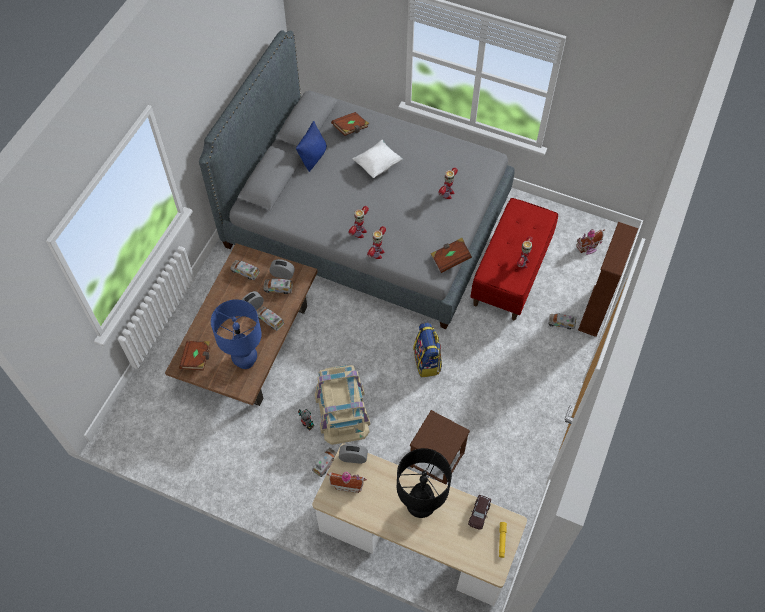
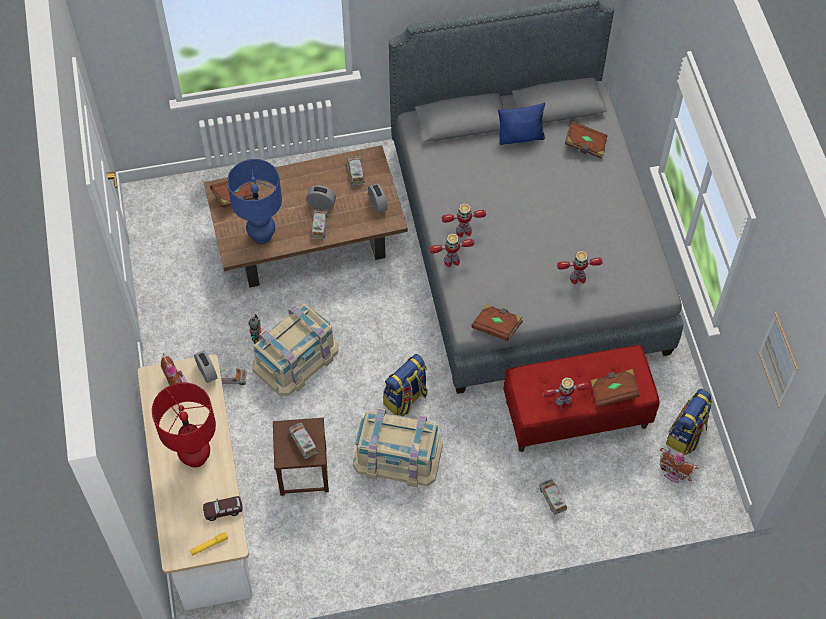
camera: 55 degrees right, 0 degrees up
toy truck [263,278,293,294] -> toy truck moved to [289,423,318,459]
white pillow [353,140,403,178] -> none
black table lamp [397,448,452,518] -> red table lamp [152,382,216,467]
brown bookcase [578,222,638,337] -> none
none -> beige storage box [353,408,443,487]
none -> brown book [590,369,640,407]
none -> backpack [666,389,713,455]
none -> picture [758,312,798,408]

